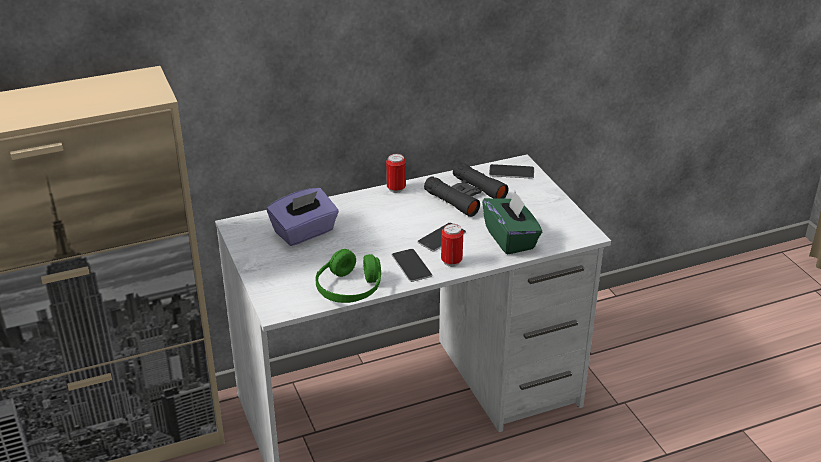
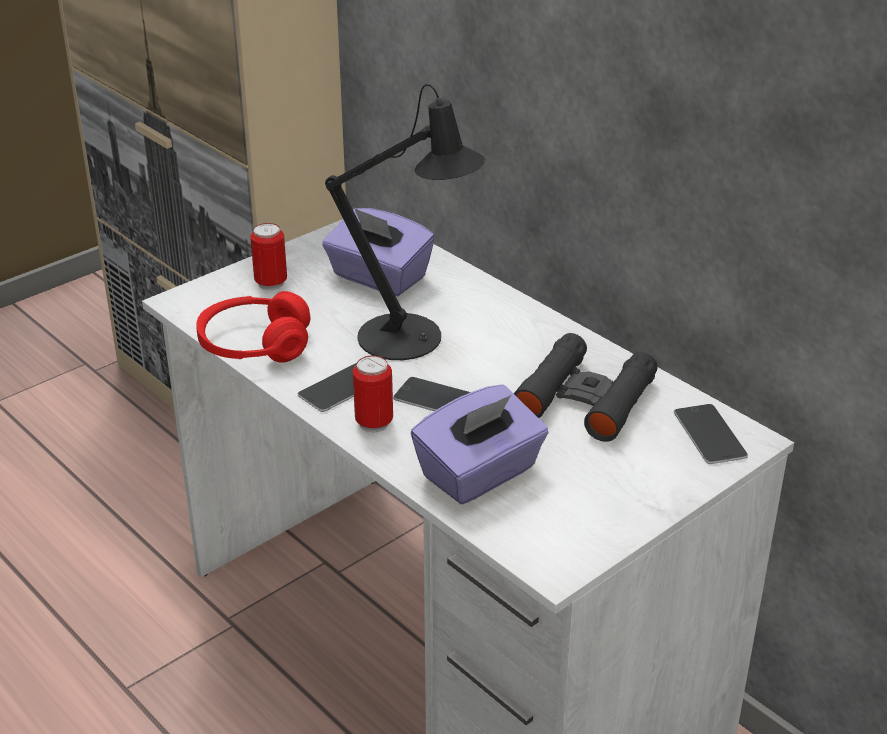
camera: 70 degrees right, 0 degrees up
green headphones [316,249,381,303] -> red headphones [197,291,310,362]
can [386,154,406,193] -> can moved to [250,223,287,290]
green tissue box [482,191,542,255] -> purple tissue box [411,385,549,504]
none -> black table lamp [325,84,485,360]

